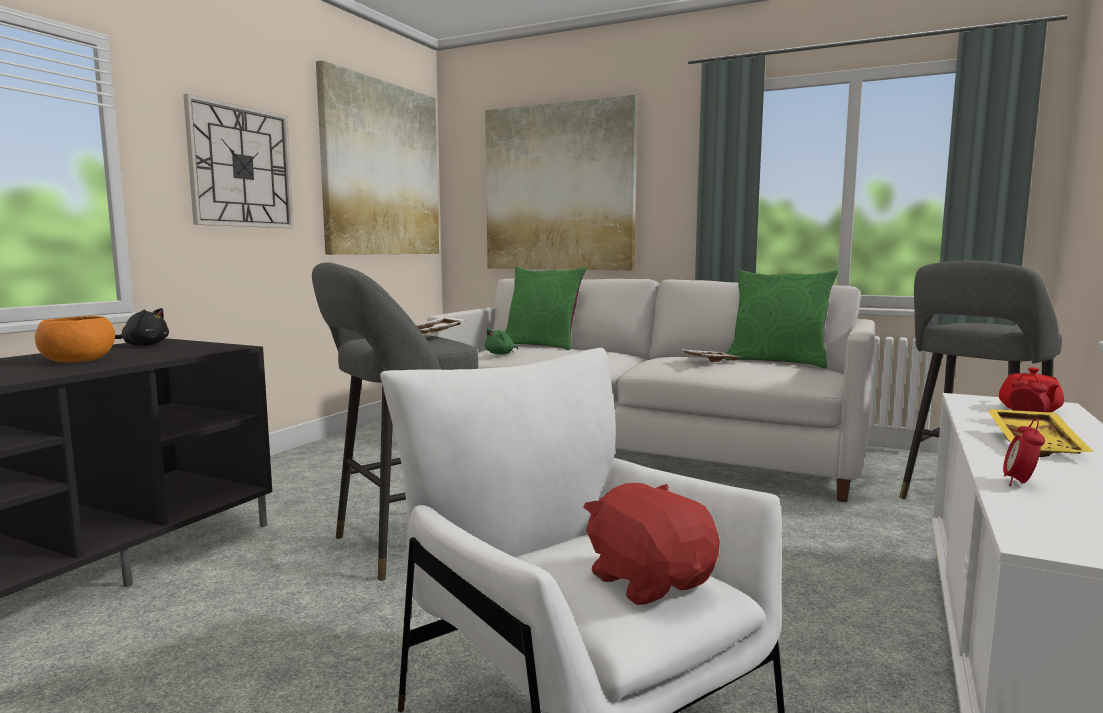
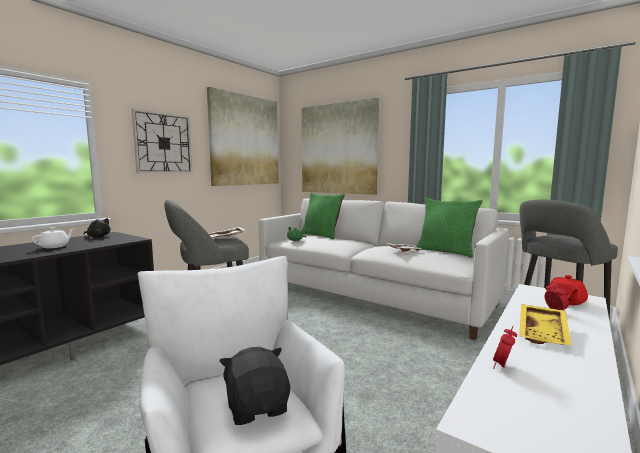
camera: 10 degrees right, 0 degrees up
orange bowl [35,316,115,362] -> white teapot [31,227,74,248]
red plush toy [583,483,720,605] -> black plush toy [219,347,290,425]

